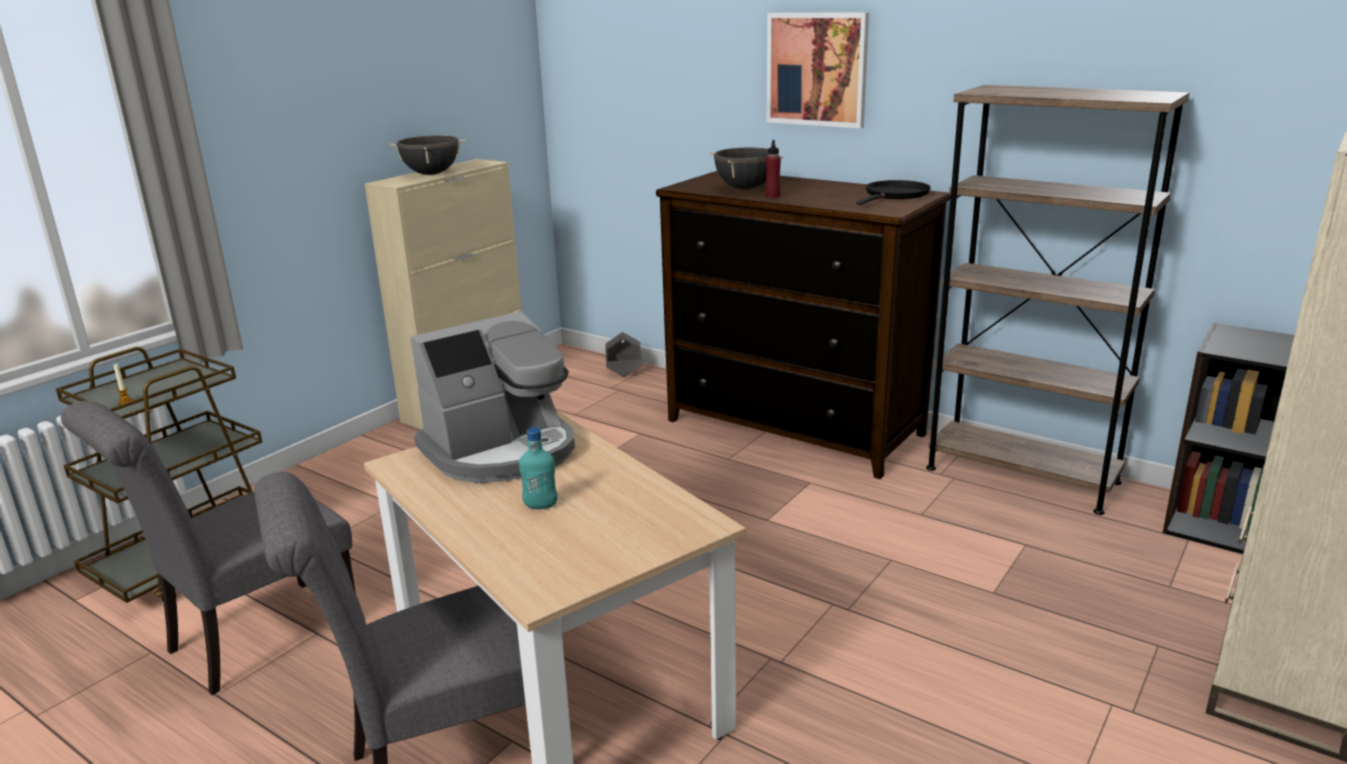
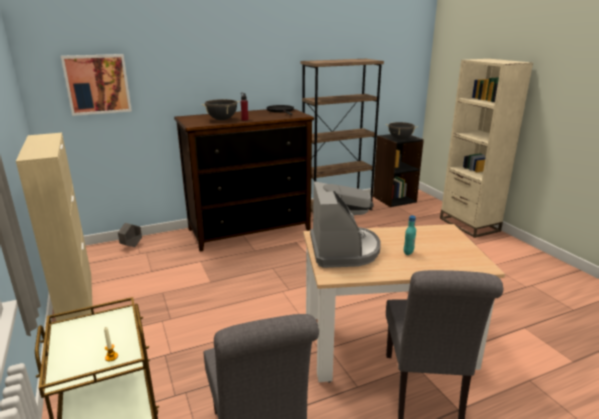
camera: 60 degrees left, 0 degrees up
black cooking pot [389,136,466,175] -> black cooking pot moved to [386,122,418,139]
picture [767,12,869,128] -> picture moved to [61,54,132,116]

